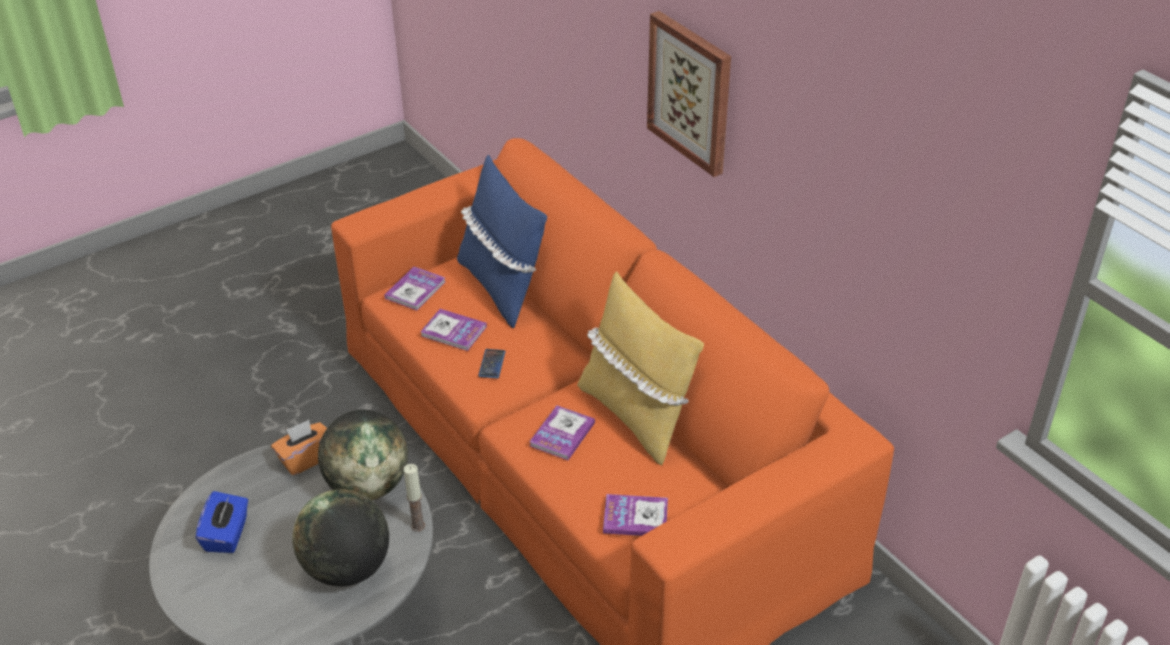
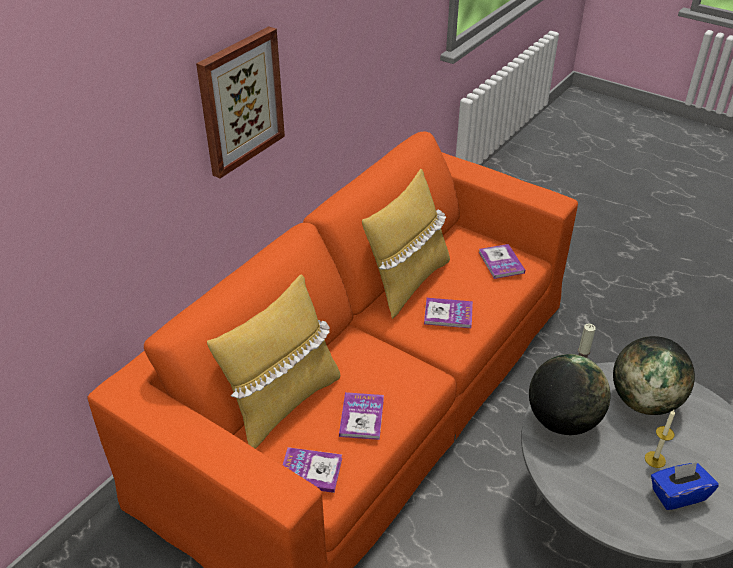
camera: 110 degrees left, 0 degrees up
orange tissue box [271,420,327,475] -> none
blue pillow [457,155,547,328] -> yellow pillow [207,274,340,448]
phone [478,349,506,378] -> none
none -> candle [645,410,675,468]

